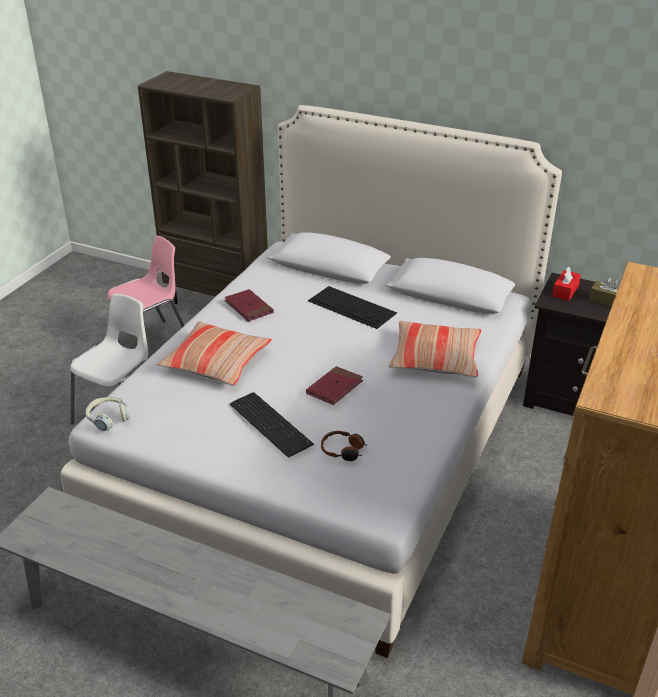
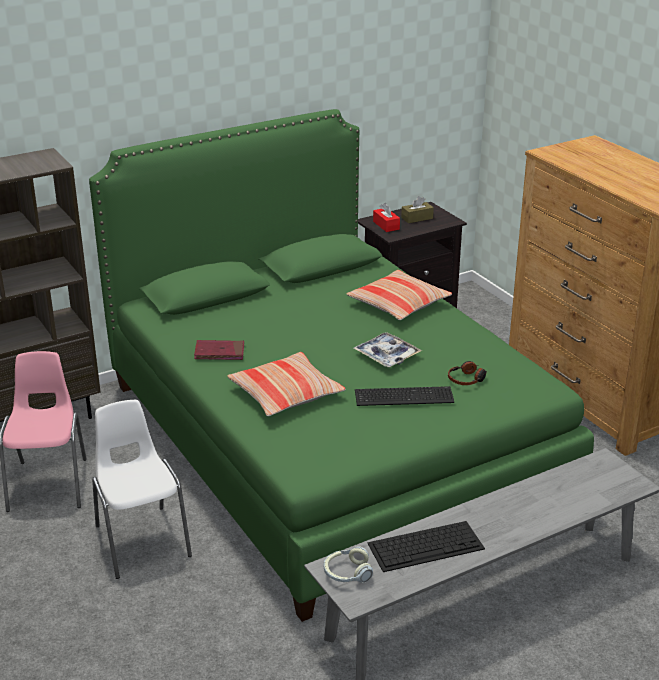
camera: 55 degrees left, 5 degrees down
white bed [61,105,562,658] -> green bed [89,109,594,622]
headphones [85,397,130,431] -> headphones moved to [323,546,373,583]
red book [306,366,363,405] -> tray [354,332,422,367]
keyboard [308,286,397,329] -> keyboard moved to [367,521,485,572]

